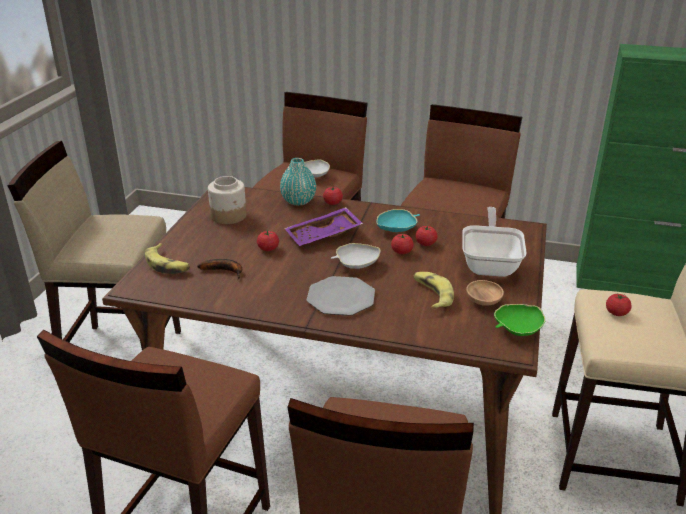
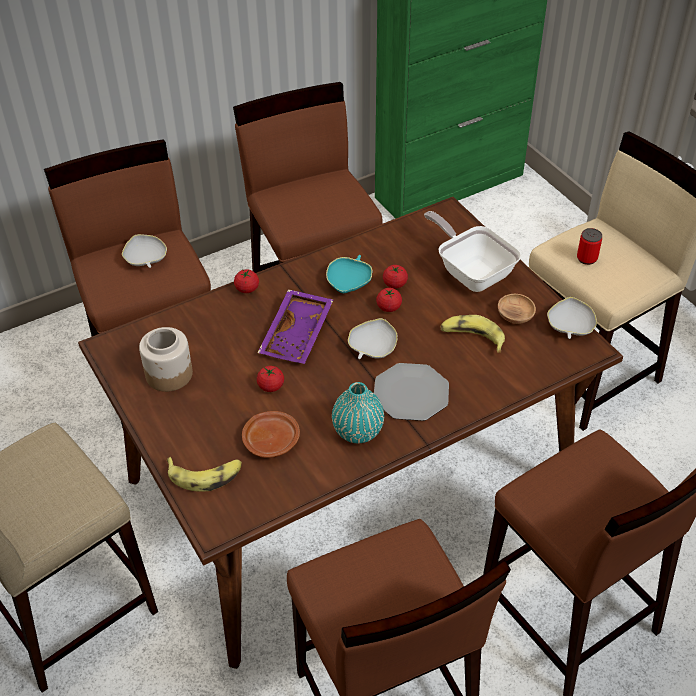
camera: 45 degrees left, 15 degrees up
banana [197,259,242,279] -> brown plate [242,411,300,458]
turquoise vase [280,158,316,206] -> turquoise vase moved to [332,382,384,443]
green bowl [494,304,545,336] -> white bowl [547,297,597,339]
tomato [606,294,632,316] -> can [577,228,602,265]

